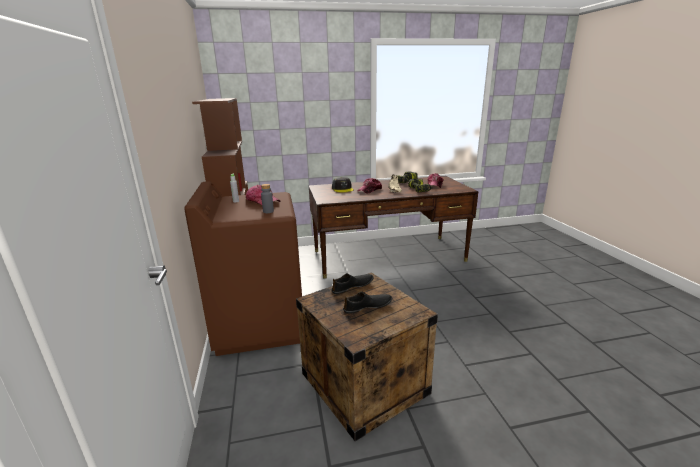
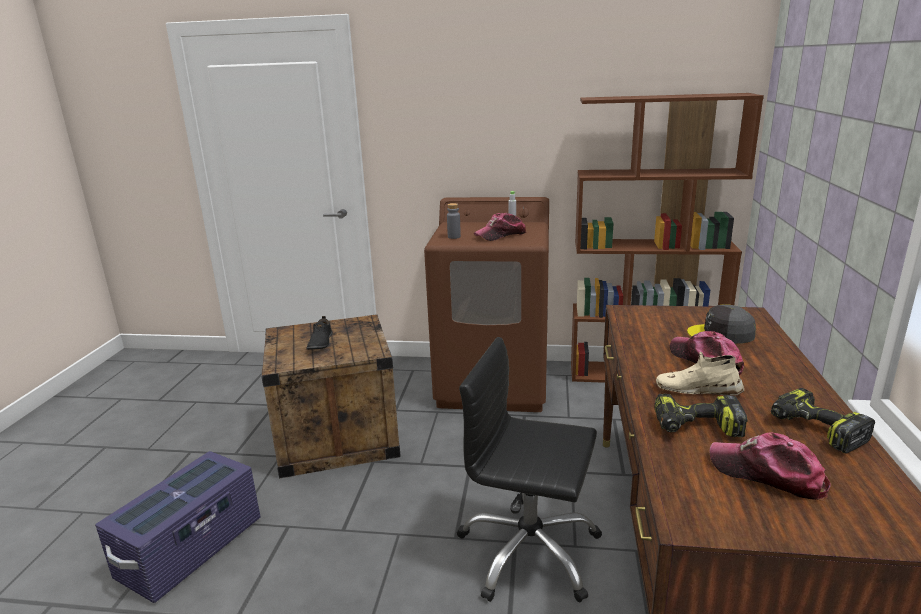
camera: 110 degrees right, 0 degrees up
black shoe [331,273,373,294] -> none
none -> purple storage box [95,451,261,603]
none -> black office chair [457,337,602,602]

